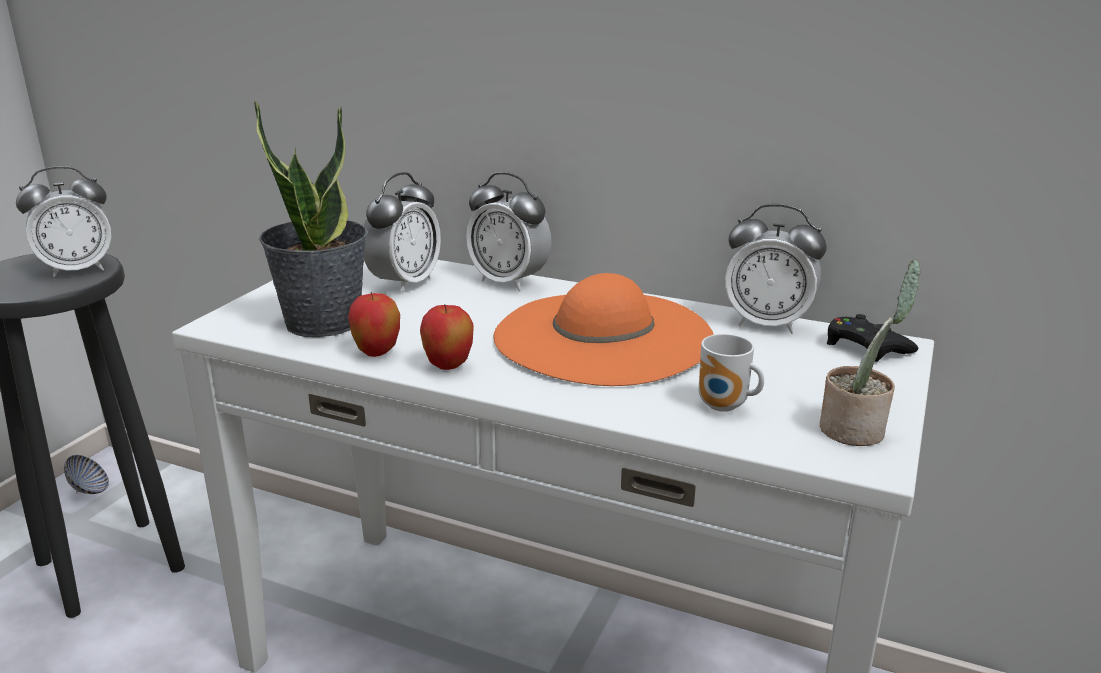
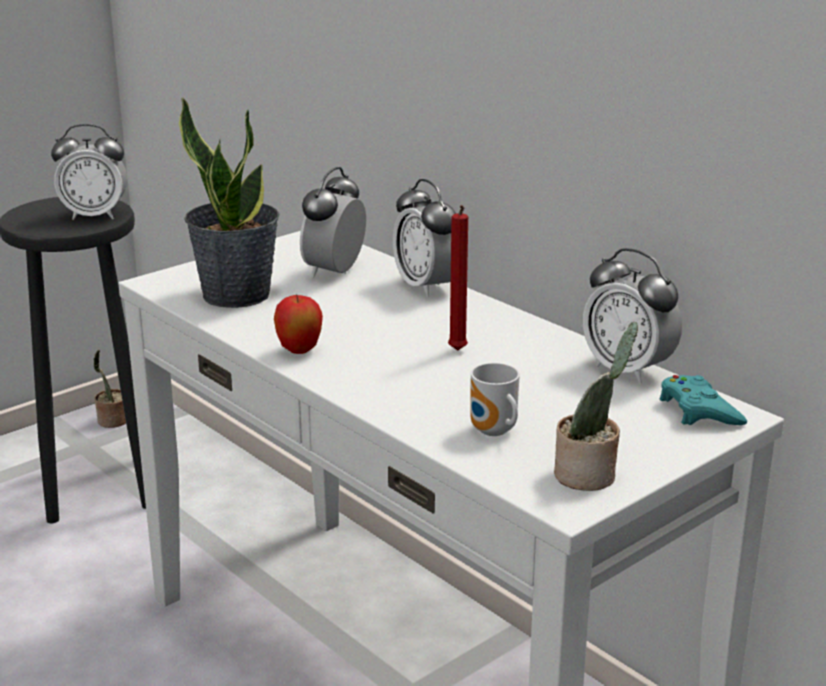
camera: 25 degrees right, 0 degrees up
bowl [64,455,109,494] -> potted plant [93,350,126,428]
apple [348,292,400,357] -> none
alarm clock [364,172,441,294] -> alarm clock turned 150 degrees clockwise [300,167,366,278]
orange hat [493,273,714,386] -> red candle [448,205,468,351]
black game controller [827,314,919,362] -> turquoise game controller [660,375,747,425]

